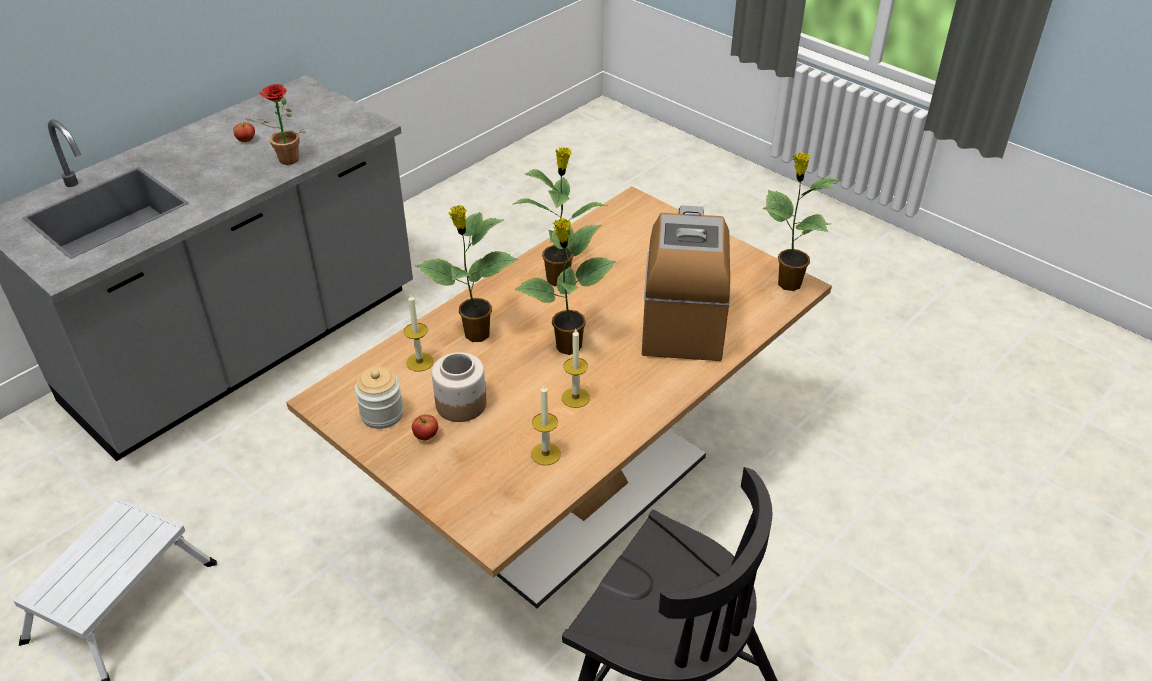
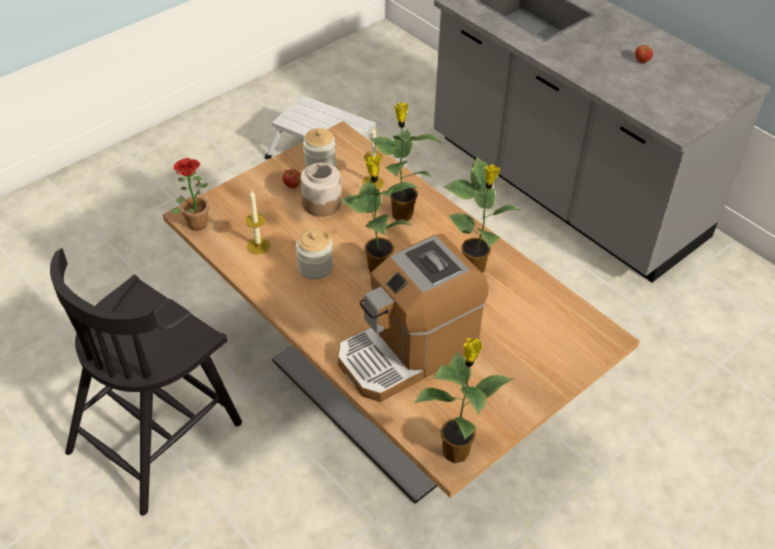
camera: 95 degrees right, 5 degrees up
potted plant [246,84,304,165] -> potted plant moved to [172,158,209,230]
candle [562,329,590,408] -> jar [296,229,333,280]
coffee machine [642,205,730,361] -> coffee machine turned 135 degrees clockwise [338,234,489,402]

